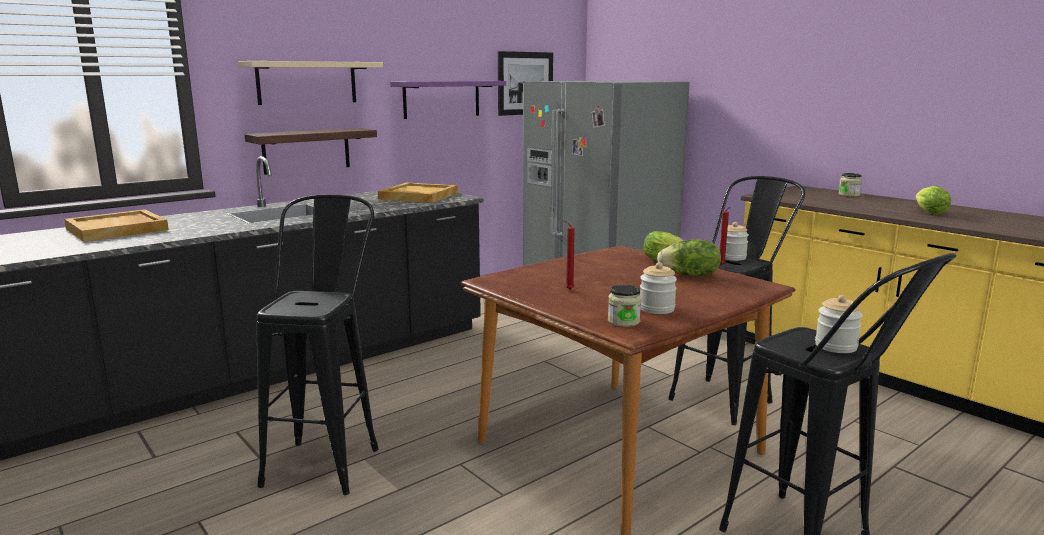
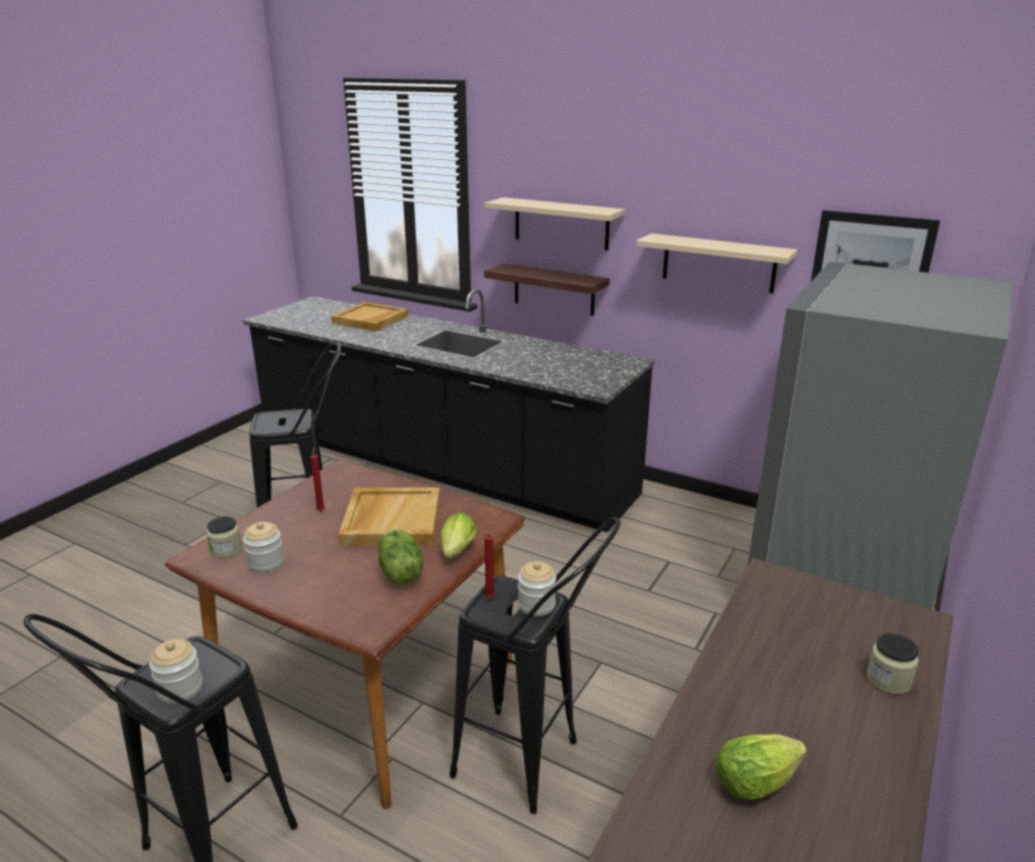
camera: 70 degrees right, 10 degrees up
beige tray [378,182,458,203] -> beige tray moved to [338,487,440,546]
purple shelf [390,81,506,119] -> beige shelf [636,233,798,293]

